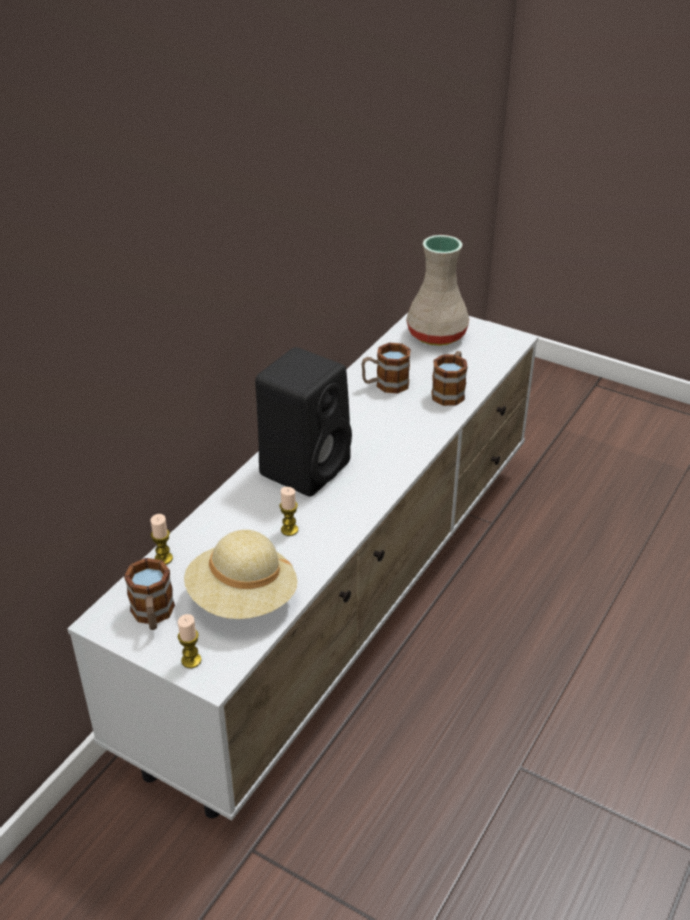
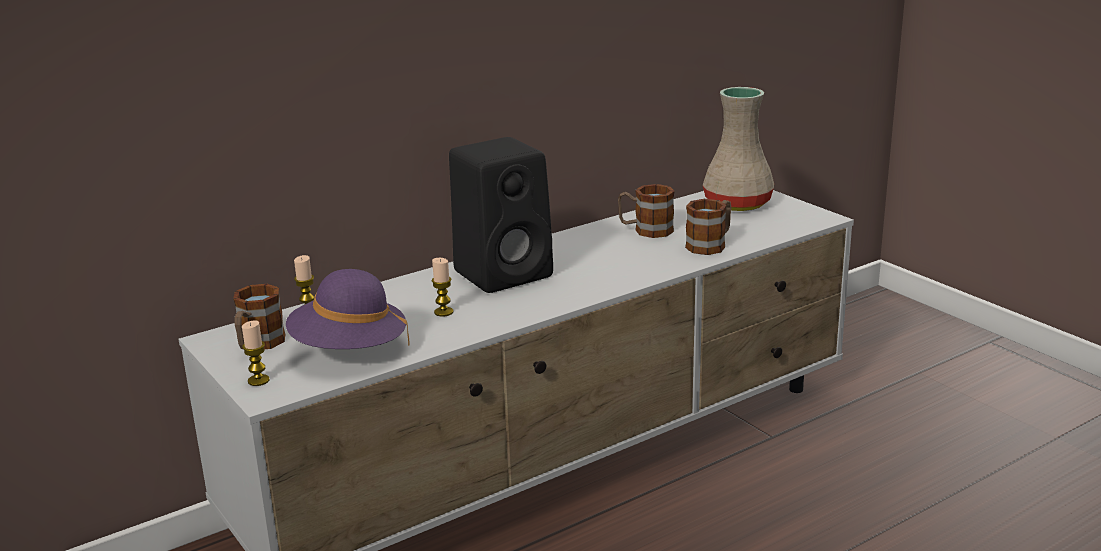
camera: 25 degrees right, 15 degrees down
beige hat [184,530,297,619] -> purple hat [286,269,410,349]

